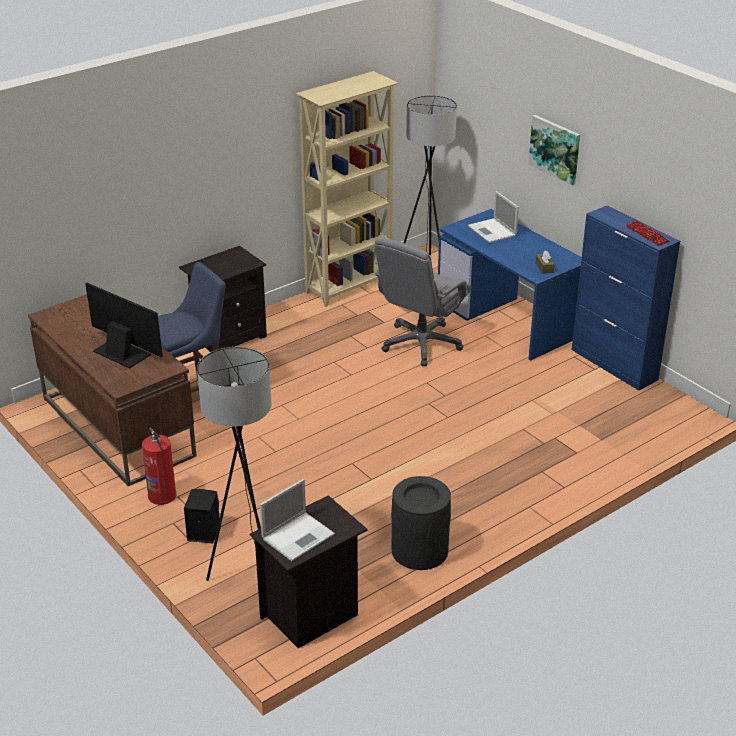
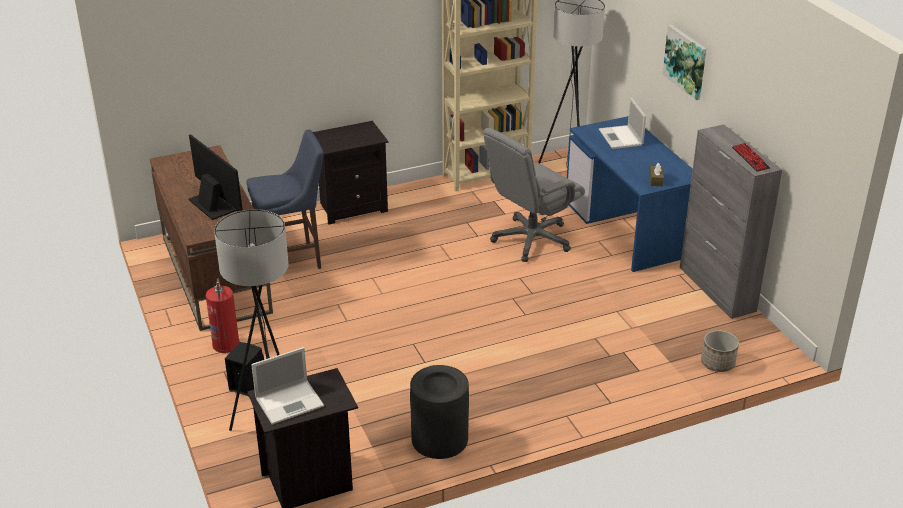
camera: 15 degrees right, 0 degrees up
blue cabinet [572,205,680,391] -> grey cabinet [680,124,782,319]
none -> planter [701,330,739,372]

